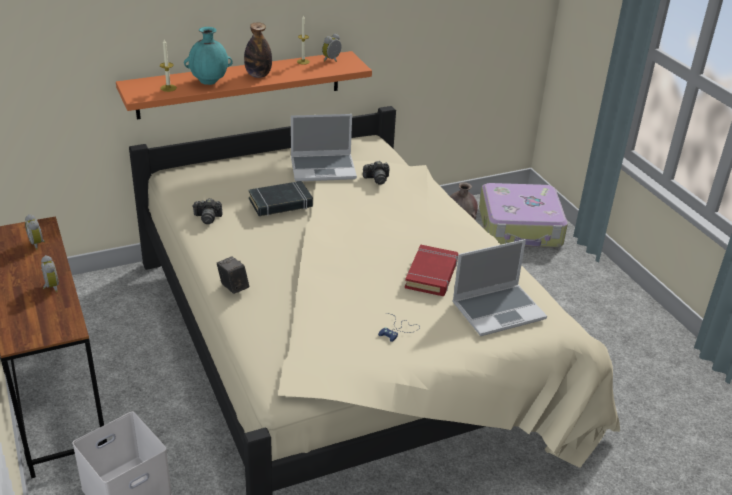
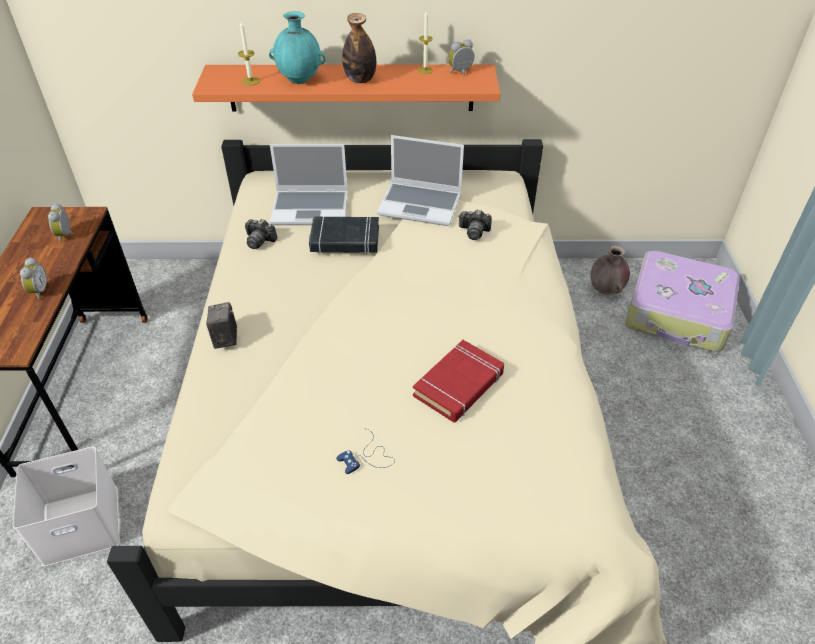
camera: 25 degrees right, 10 degrees up
laptop [452,239,547,336] -> laptop moved to [270,144,348,225]

